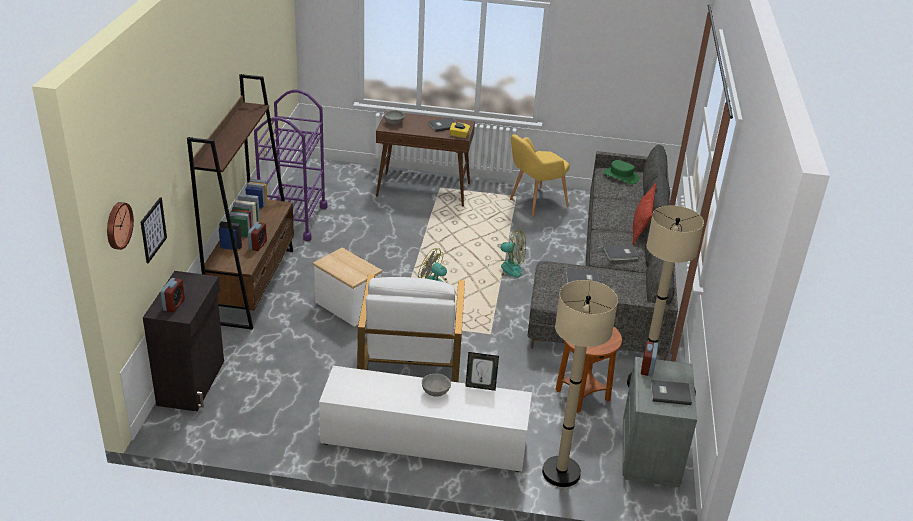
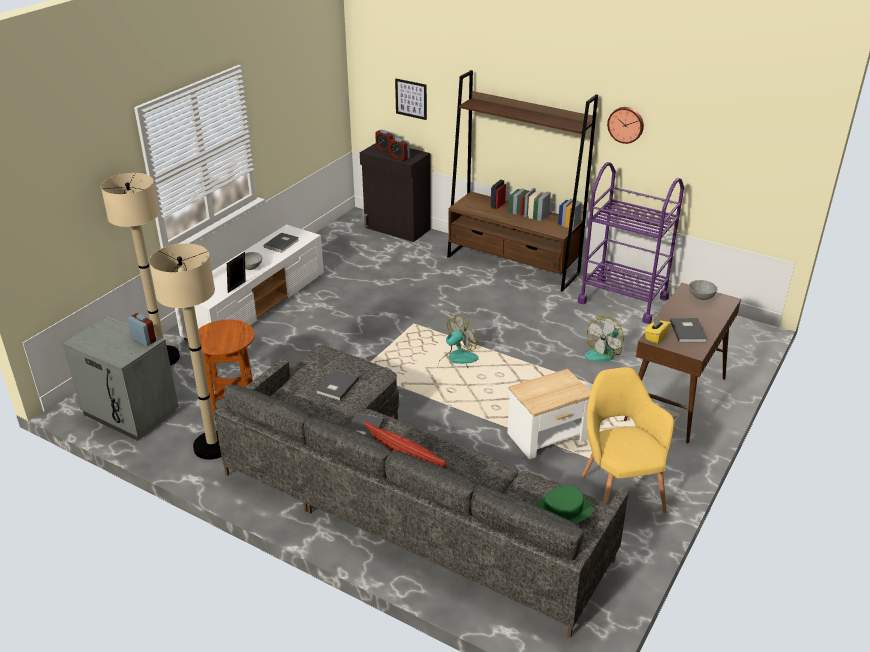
camera: 115 degrees right, 0 degrees up
wall clock [107,202,134,250] -> wall clock moved to [607,107,644,144]
alarm clock [248,222,267,251] -> alarm clock moved to [390,137,410,161]
side table [313,248,382,327] -> side table moved to [507,369,591,459]
white armchair [357,274,465,382] -> none
fan [488,230,526,277] -> fan moved to [585,316,624,362]
grey book [650,380,692,405] -> grey book moved to [264,232,299,253]

